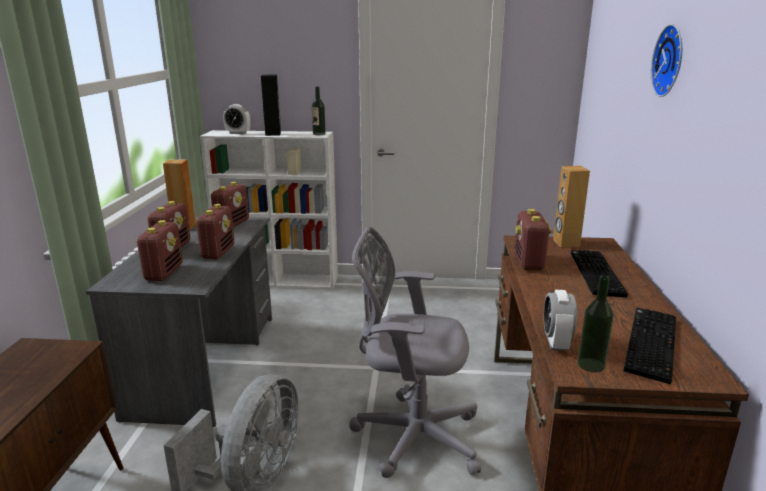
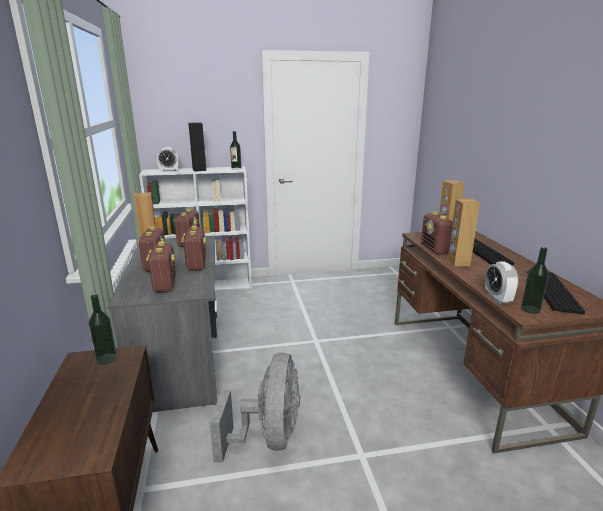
camera: 15 degrees left, 0 degrees up
grey office chair [349,227,481,478] -> none
wall clock [651,24,682,97] -> none
none -> bottle [88,294,117,365]
none -> brown speaker [448,199,480,267]

